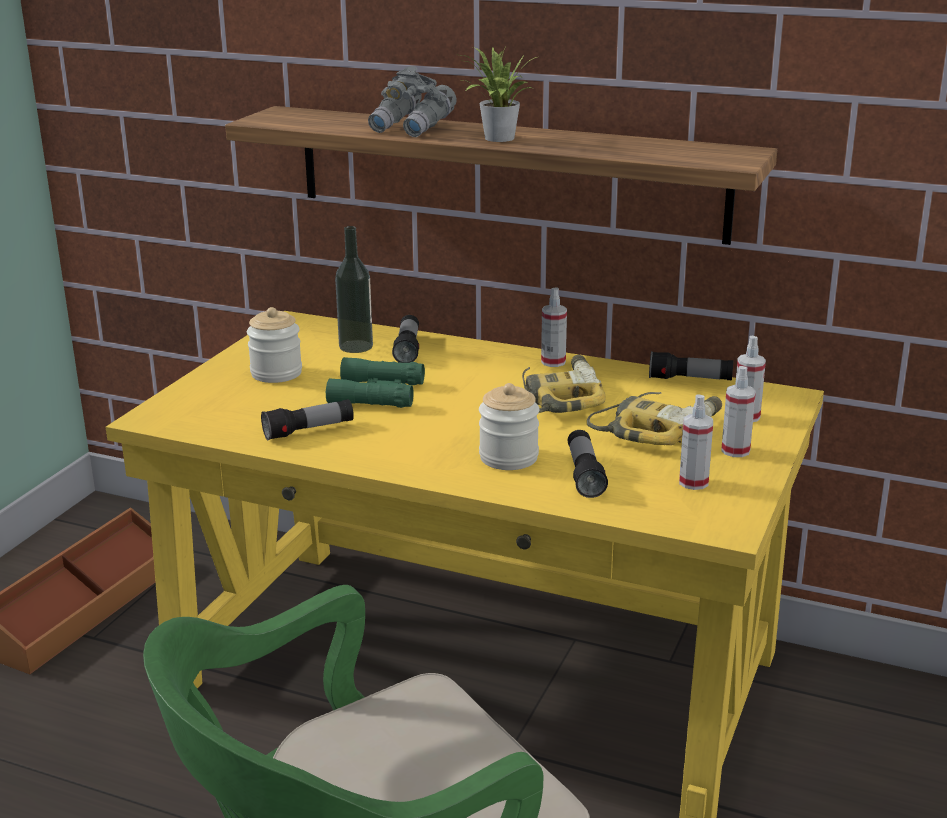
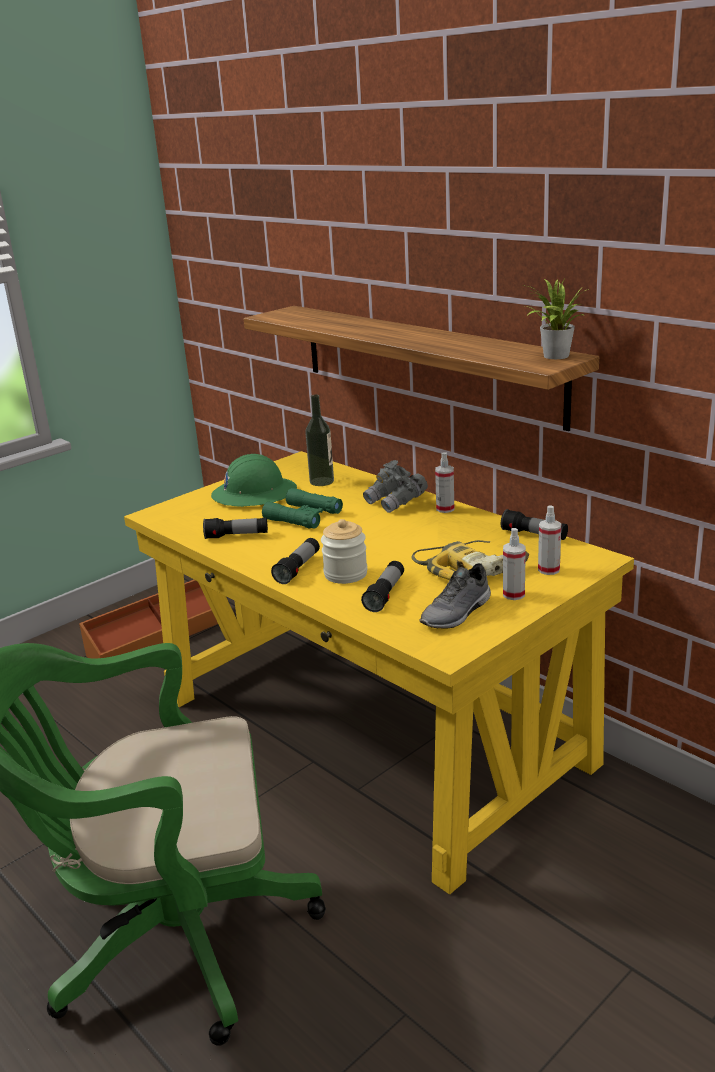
camera: 25 degrees right, 0 degrees up
jar [247,307,302,383] -> green hard hat [211,454,297,507]
grey binoculars [368,66,457,137] -> grey binoculars moved to [363,460,428,513]
flashlight [392,315,419,363] -> flashlight moved to [271,538,320,584]
potted plant [462,45,537,142] -> potted plant moved to [521,279,589,359]
power drill [522,355,606,413] -> none
spray bottle [679,394,713,490] -> grey shoe [420,563,491,629]

